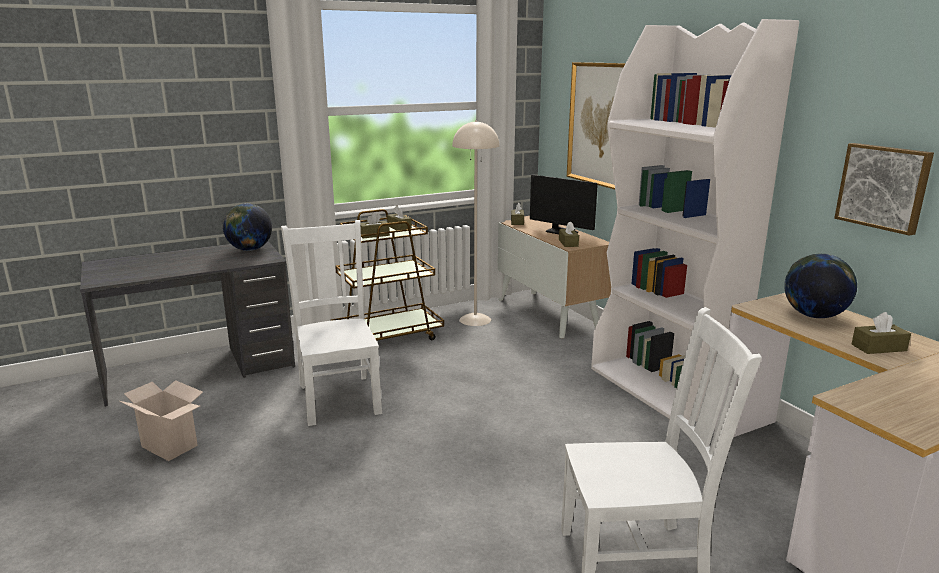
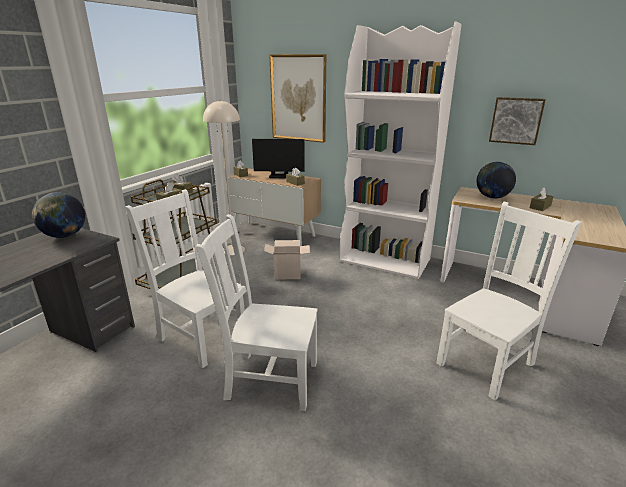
camera: 35 degrees left, 5 degrees up
cardboard box [119,380,203,461] -> cardboard box moved to [264,240,310,280]
none -> white chair [196,214,317,411]

